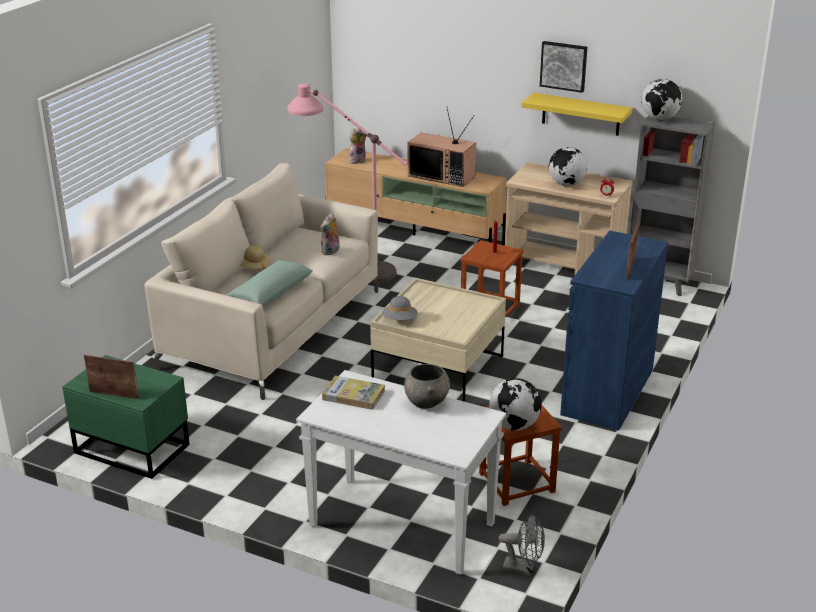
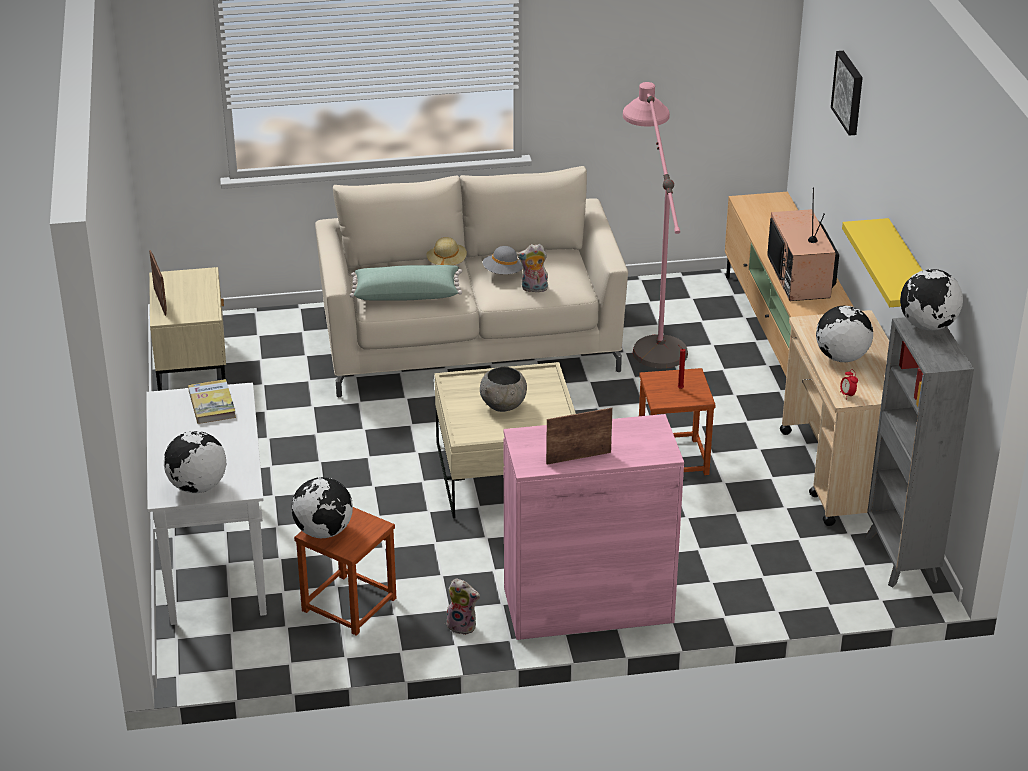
camera: 55 degrees right, 5 degrees up
green nightstand [62,355,190,479] -> beige nightstand [149,267,226,391]
plush toy [349,128,367,164] -> plush toy moved to [446,578,480,635]
grey hat [382,296,418,320] -> grey hat moved to [483,246,523,274]
grey bowl [404,364,450,409] -> grey bowl moved to [480,367,527,412]
grey fan [499,514,545,576] -> none
picture [540,41,587,93] -> picture moved to [831,51,863,135]
blue cabinet [560,231,668,430] -> pink cabinet [503,414,684,640]
none -> globe [164,431,226,493]

